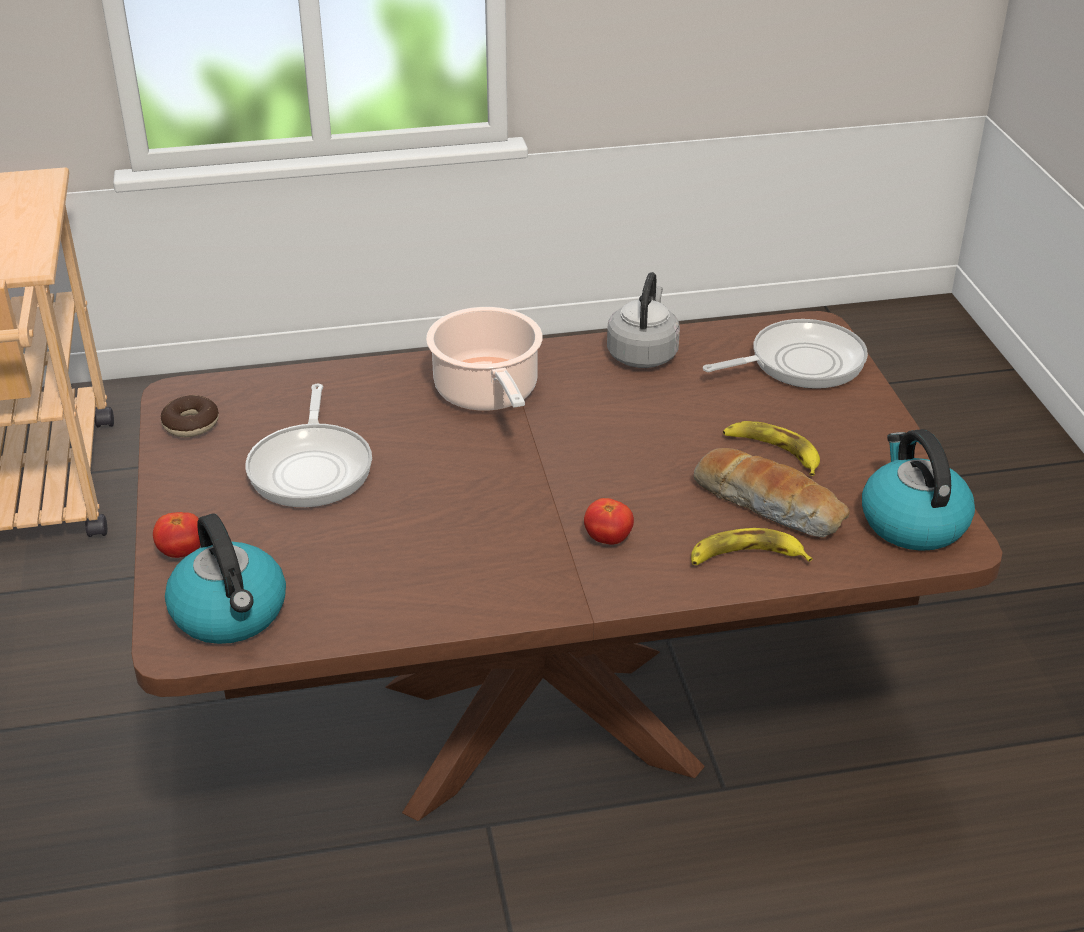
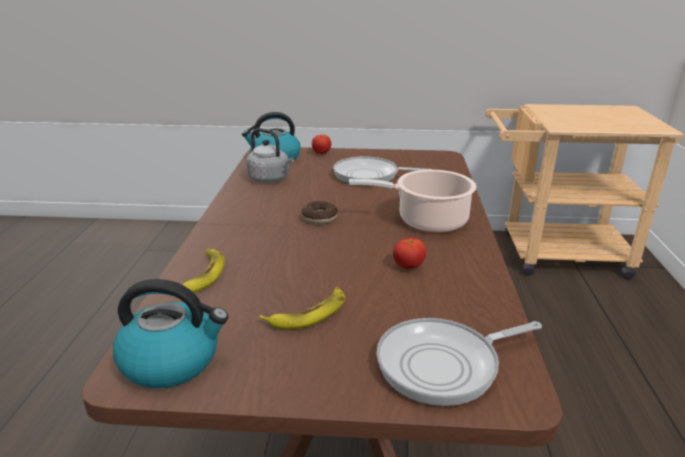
camera: 105 degrees right, 10 degrees down
donut [161,395,219,437] -> donut moved to [302,201,338,224]
tomato [584,498,634,545] -> tomato moved to [393,238,426,269]
grey kettle [607,272,680,368] -> grey kettle moved to [246,128,294,182]
bread [694,448,850,538] -> none
frying pan [703,319,868,389] -> frying pan turned 75 degrees clockwise [376,318,542,406]

